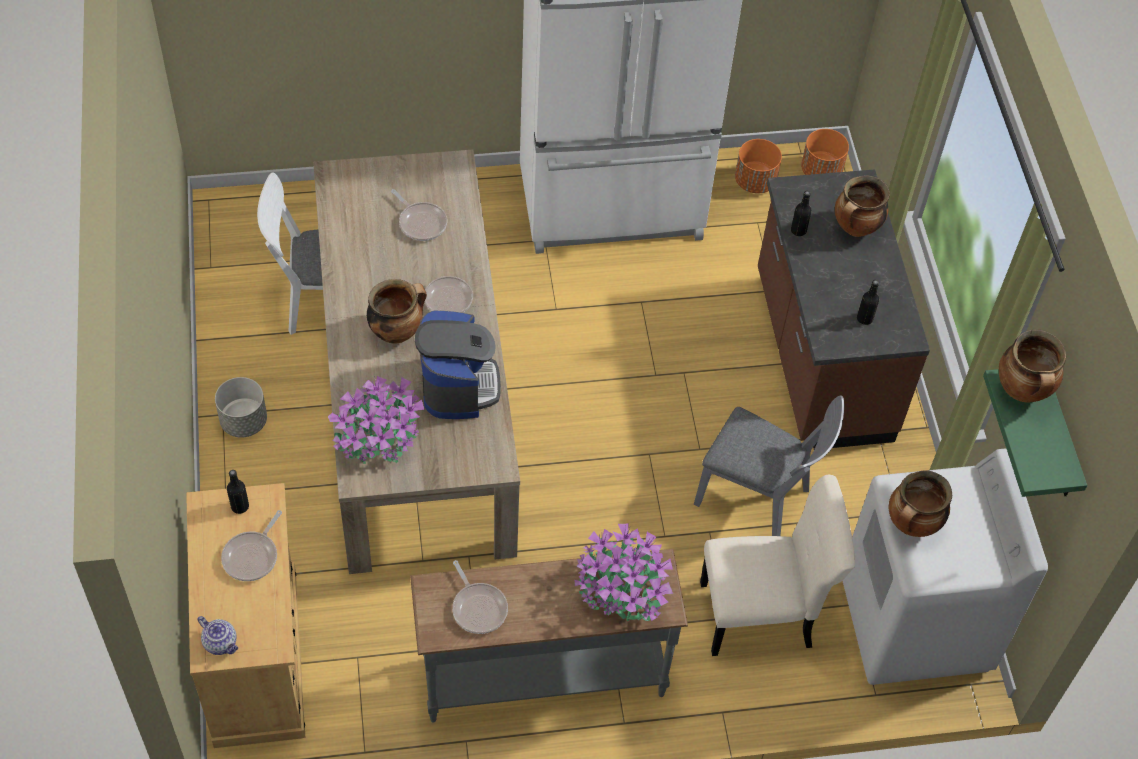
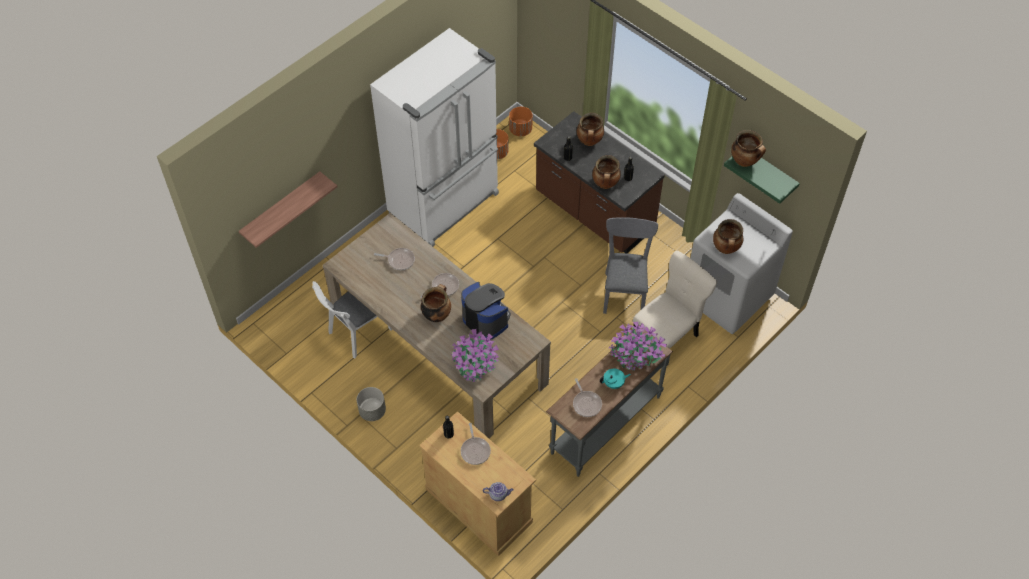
camera: 35 degrees left, 0 degrees up
frying pan [452,560,508,634] -> frying pan turned 45 degrees clockwise [573,378,602,417]
grey chair [694,396,845,536] -> grey chair turned 75 degrees counterclockwise [603,217,658,314]
none -> shelf [239,171,337,248]
none -> cooking pot [592,155,621,189]
none -> turquoise teapot [600,369,631,389]

